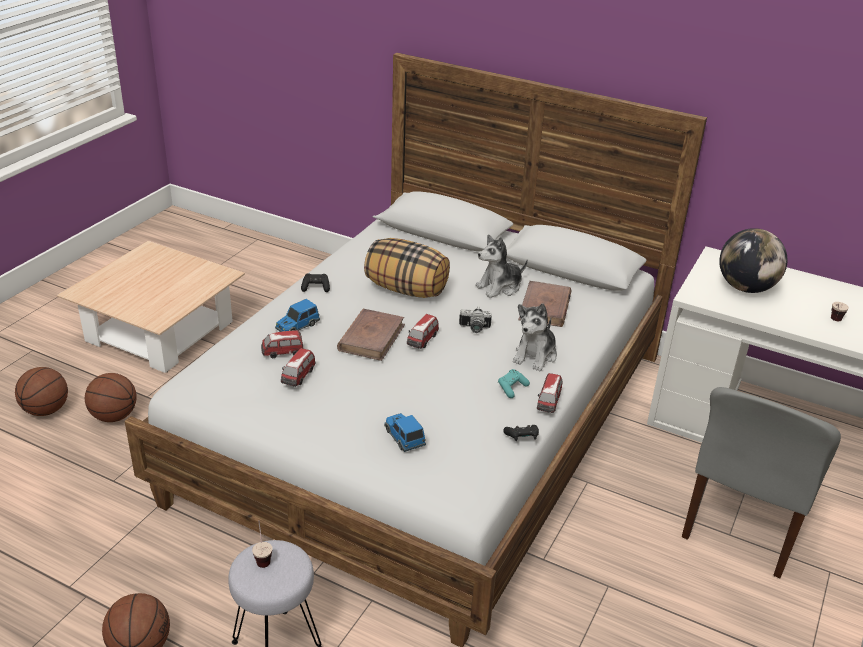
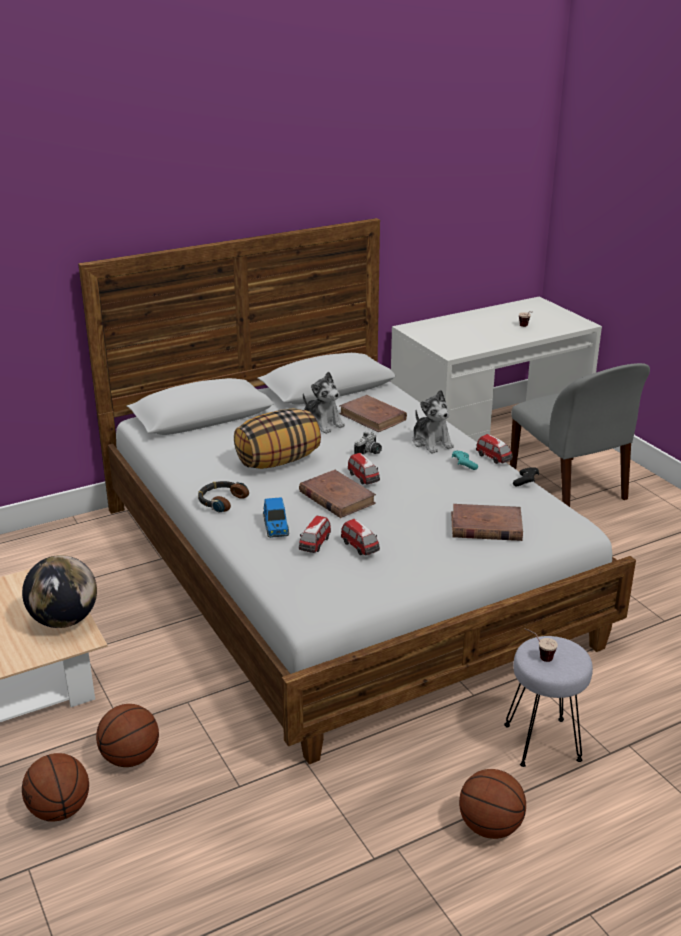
camera: 55 degrees left, 5 degrees down
black game controller [301,273,330,292] -> headphones [198,481,249,513]
toy car [384,413,426,452] -> brown book [451,504,523,541]
plush toy [475,234,528,298] -> plush toy turned 45 degrees counterclockwise [303,371,345,434]
globe [719,228,788,293] -> globe moved to [22,555,97,628]

